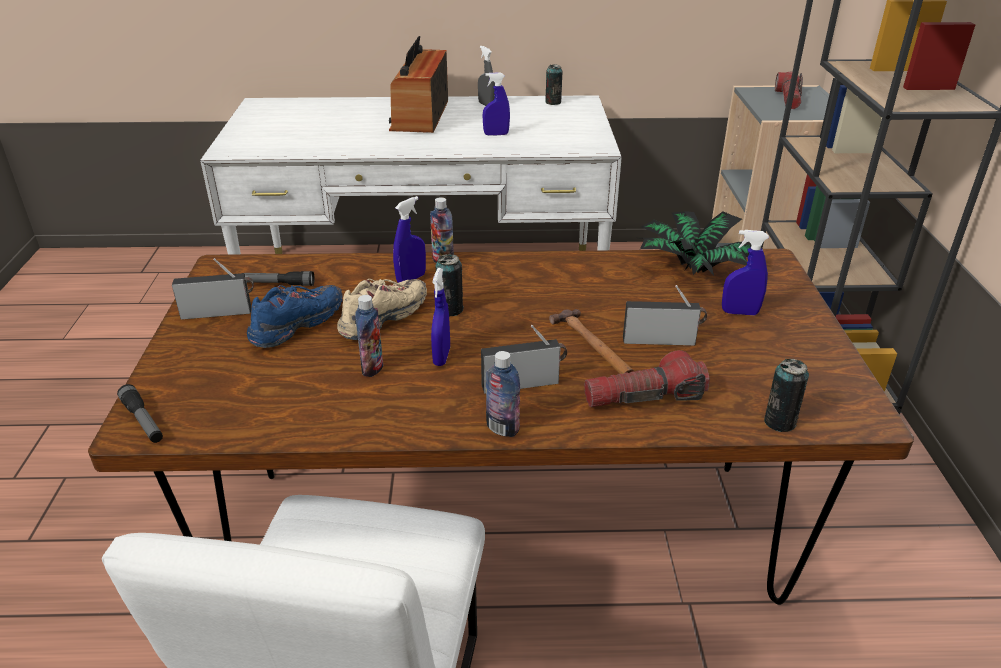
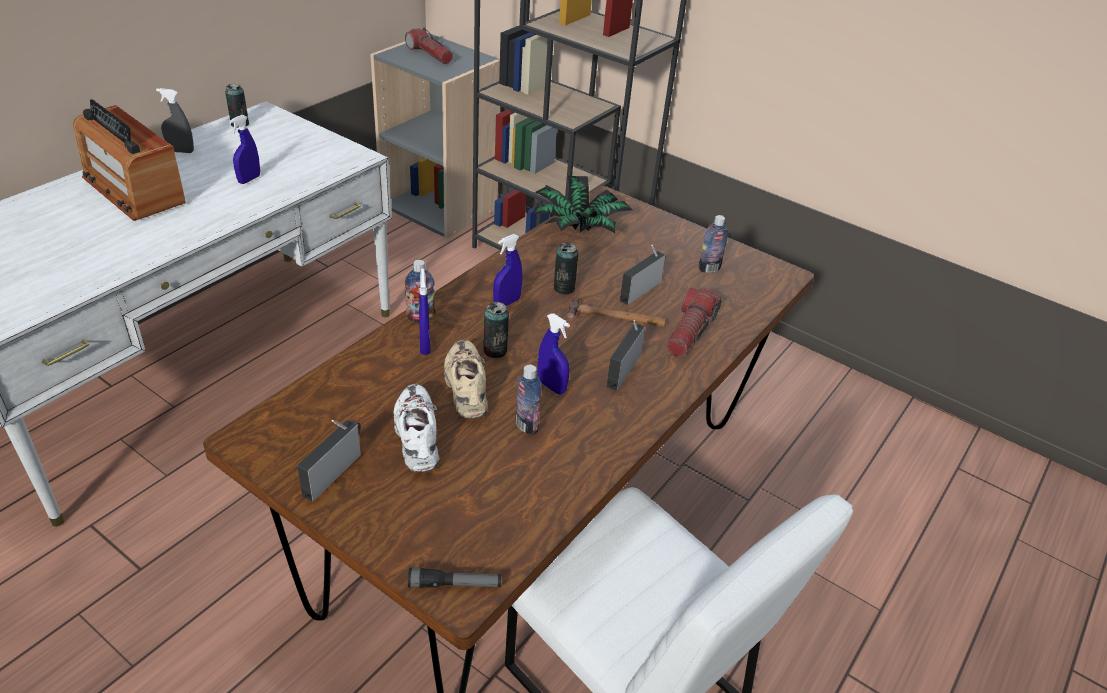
camera: 55 degrees left, 5 degrees up
flashlight [245,271,315,286] -> none
blue shoe [247,285,343,348] -> white shoe [393,384,439,472]
bottle [486,351,520,437] -> bottle moved to [698,215,729,273]
blue spray bottle [722,230,769,315] -> blue spray bottle moved to [493,234,522,306]
can [764,359,809,432] -> can moved to [554,242,578,295]

